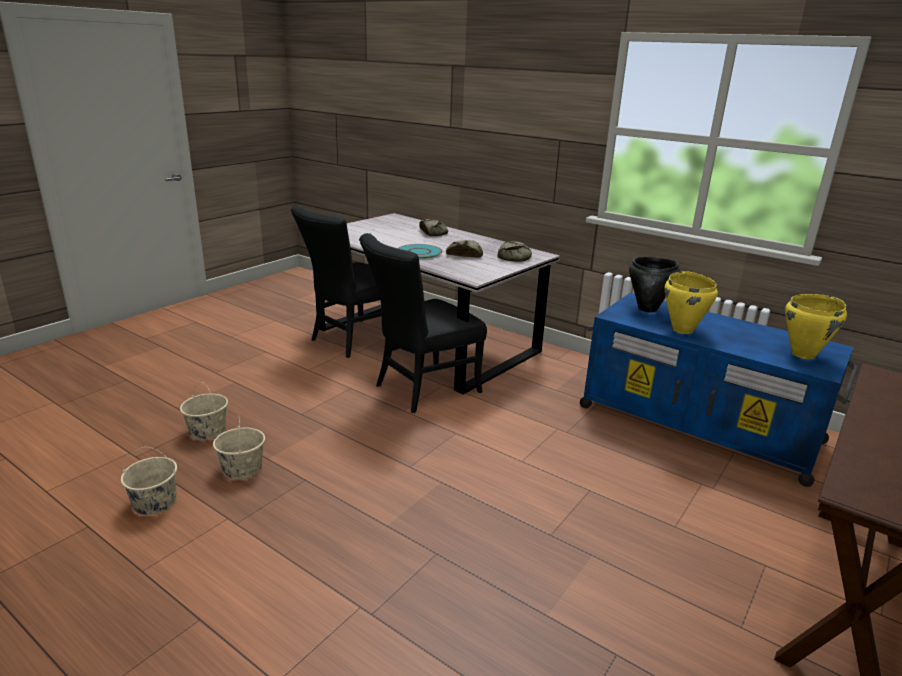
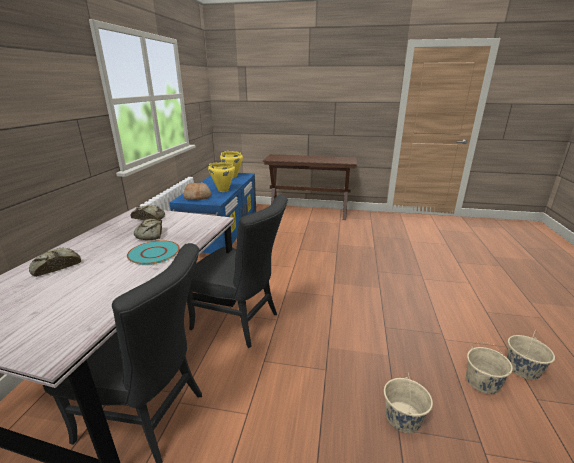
camera: 115 degrees left, 0 degrees up
beige bucket [213,416,265,479] -> beige bucket moved to [507,330,555,380]
black cooking pot [629,257,680,313] -> bread [183,182,211,200]

